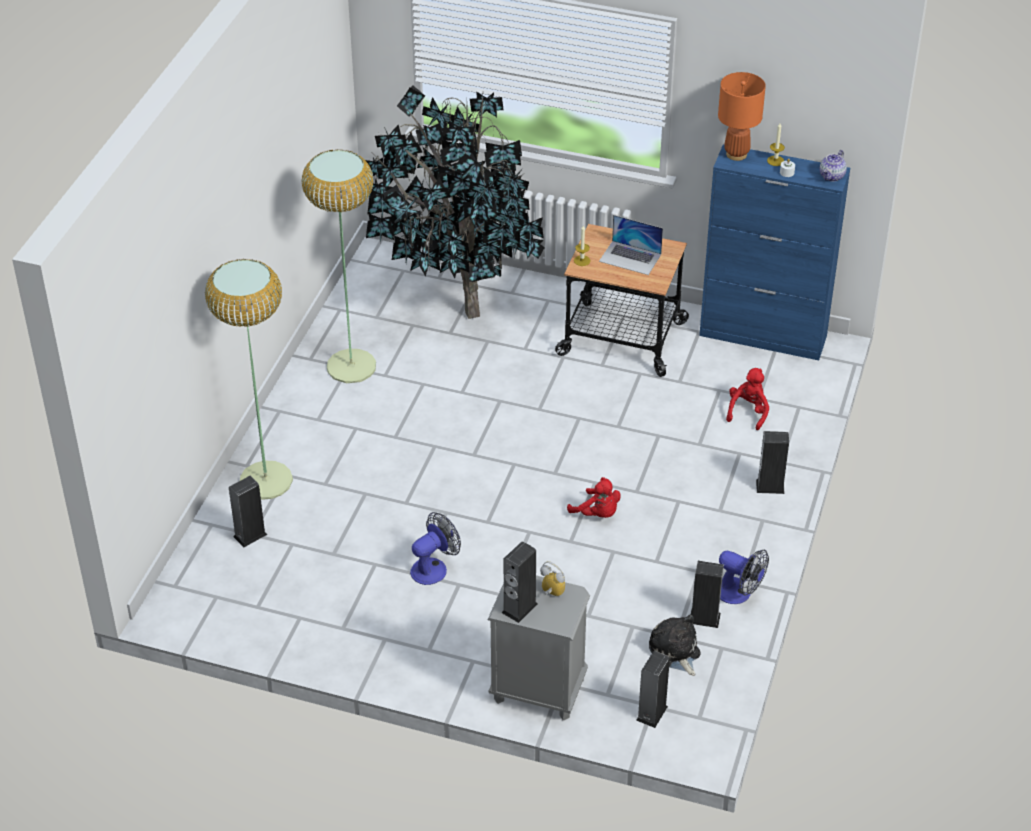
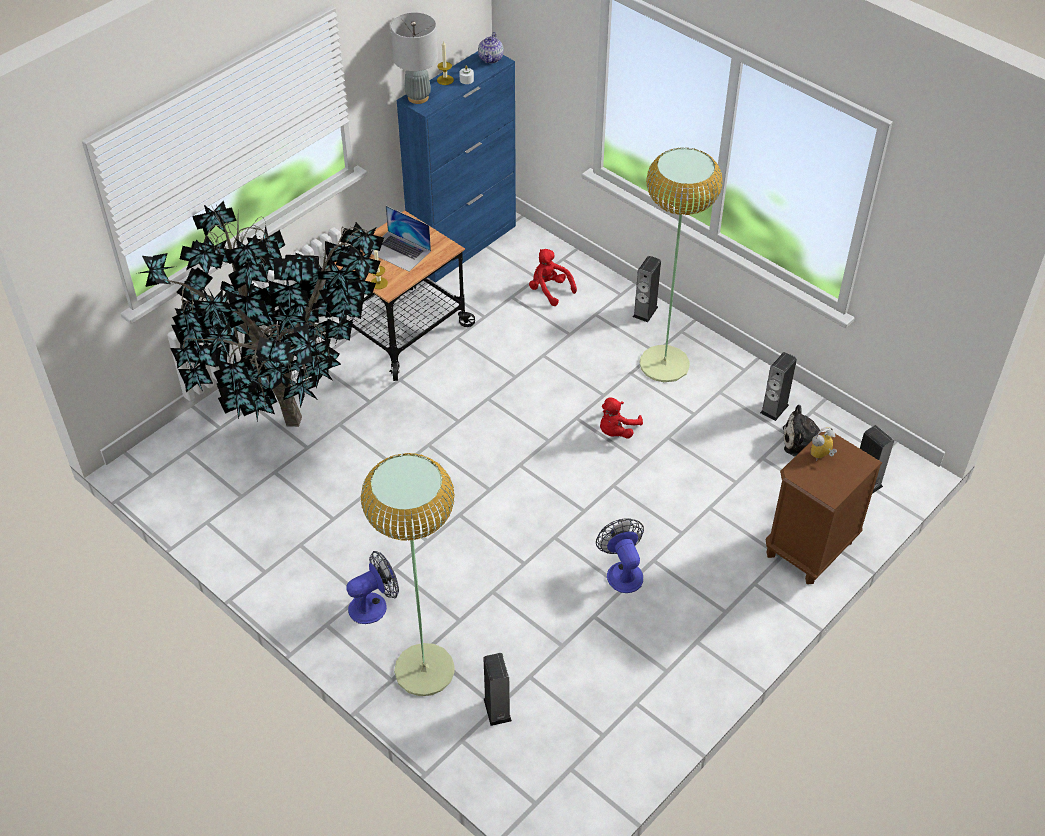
camera: 65 degrees left, 5 degrees up
floor lamp [301,149,376,383] -> floor lamp moved to [639,147,723,382]
grey nightstand [488,575,590,721] -> brown nightstand [766,432,882,584]
speaker [502,541,538,623] -> none
red plush toy [567,477,621,518] -> red plush toy turned 150 degrees clockwise [600,397,643,438]
laptop [599,215,663,275] -> laptop turned 75 degrees clockwise [371,206,431,272]
orange table lamp [718,72,766,161] -> grey table lamp [391,13,438,104]
fan [719,550,769,604] -> fan moved to [346,551,399,624]
teapot [820,150,847,182] -> teapot turned 45 degrees clockwise [478,32,504,63]

